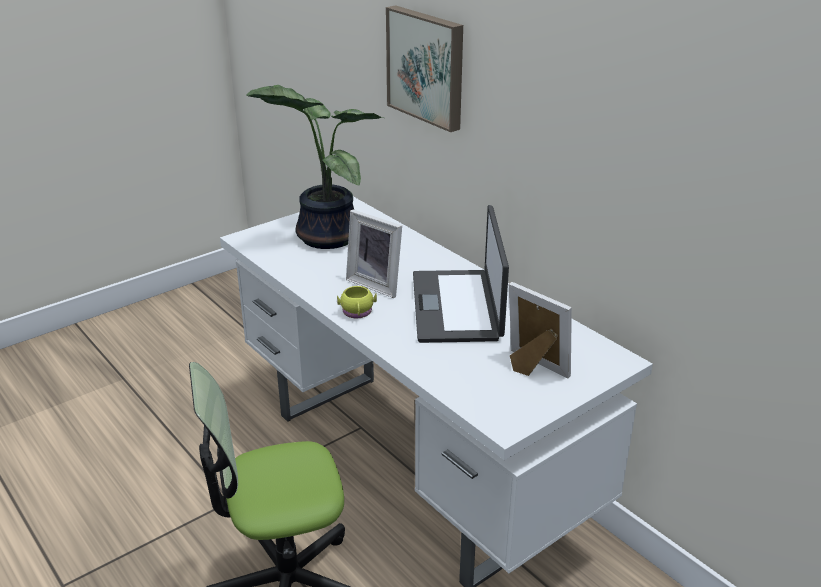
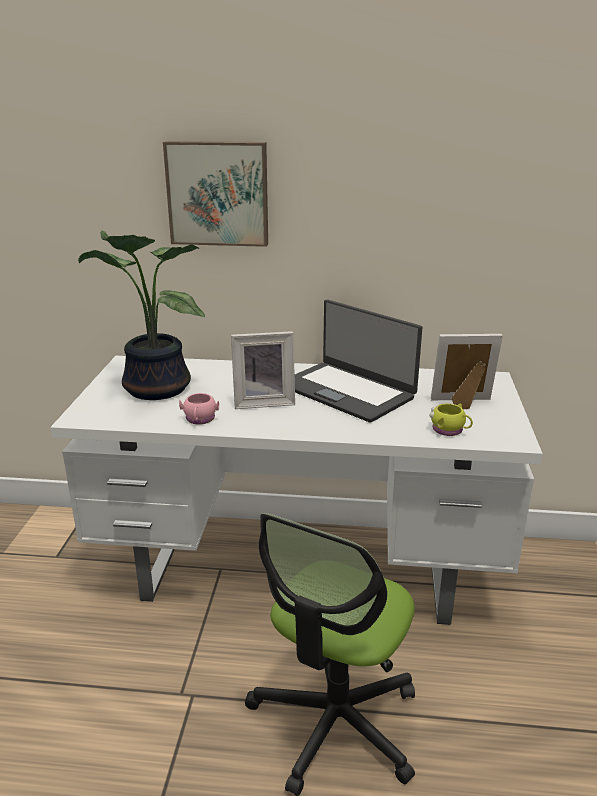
camera: 45 degrees left, 5 degrees down
yellow mug [337,286,377,318] -> yellow mug moved to [430,403,473,436]
none -> pink mug [179,393,219,424]

